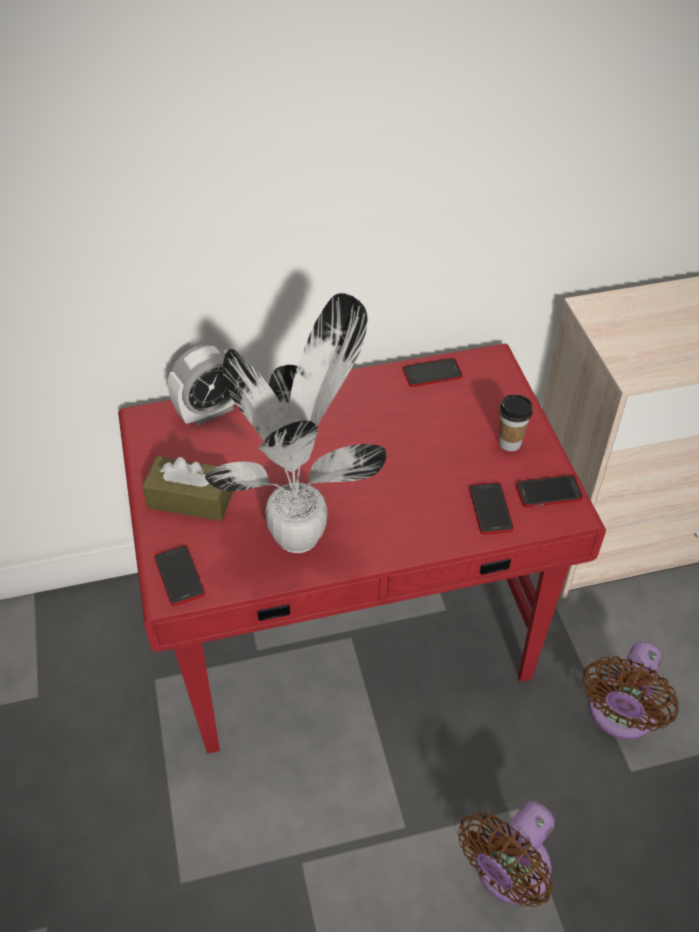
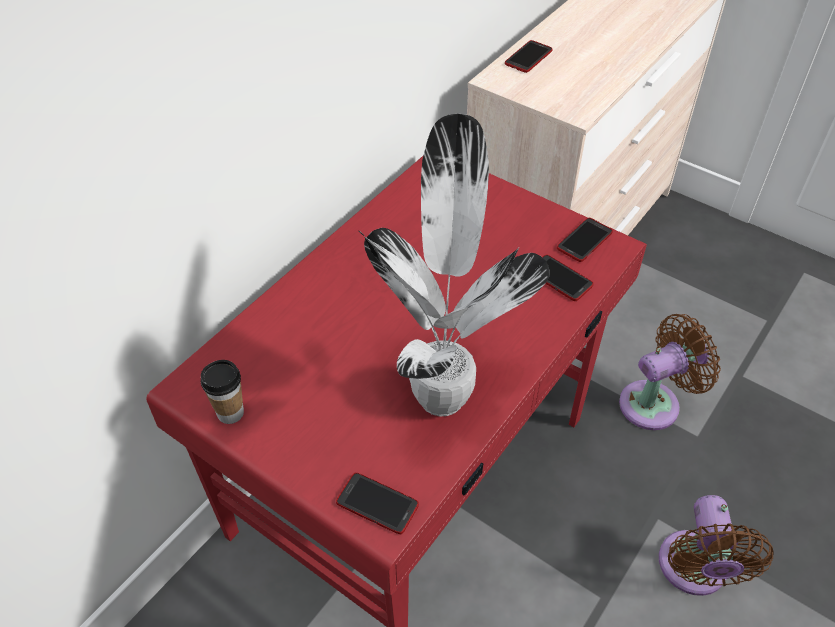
camera: 40 degrees left, 0 degrees up
brown tissue box [142,456,233,521] -> none
alarm clock [168,344,236,426] -> none
phone [403,358,463,387] -> phone moved to [505,40,553,73]
cup [499,394,533,451] -> cup moved to [201,360,244,424]
brown fan [582,641,679,739] -> brown fan turned 105 degrees counterclockwise [619,314,721,430]

